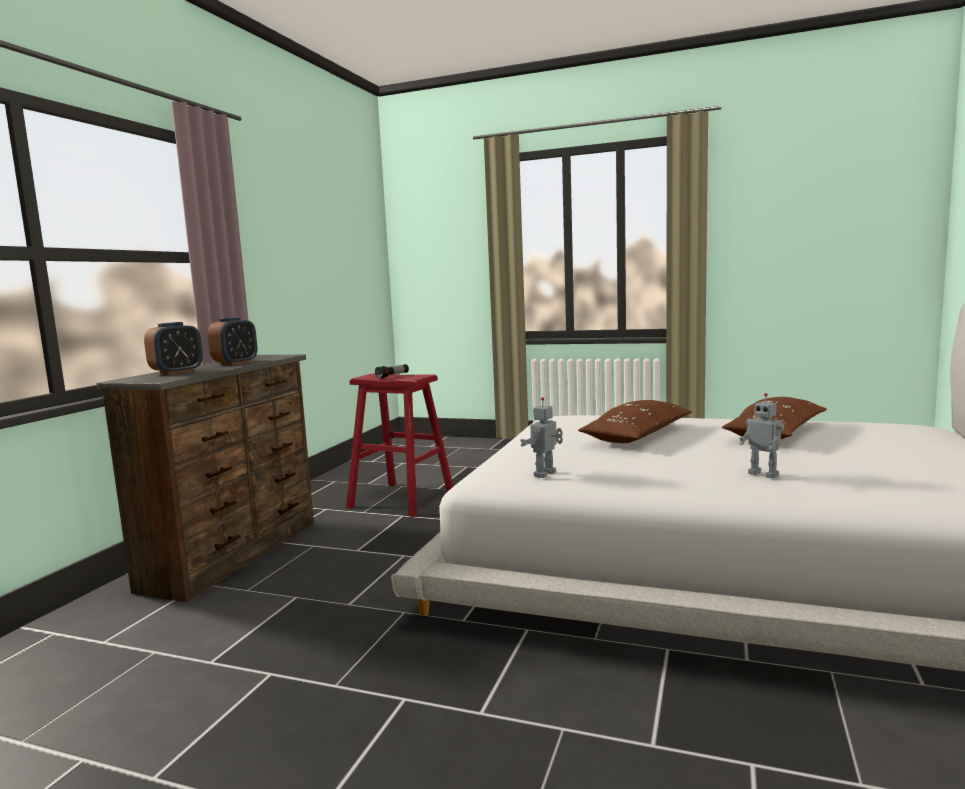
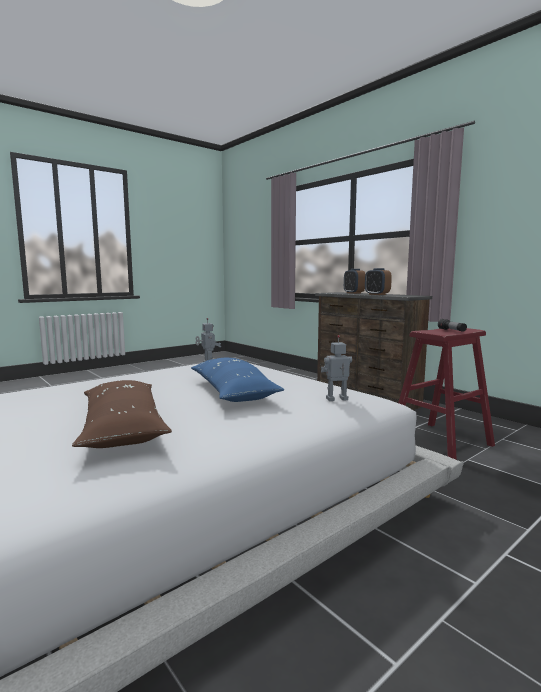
camera: 120 degrees right, 0 degrees up
brown pillow [578,400,692,443] -> blue pillow [191,358,284,402]
toy robot [740,393,784,479] -> toy robot moved to [321,335,352,401]

